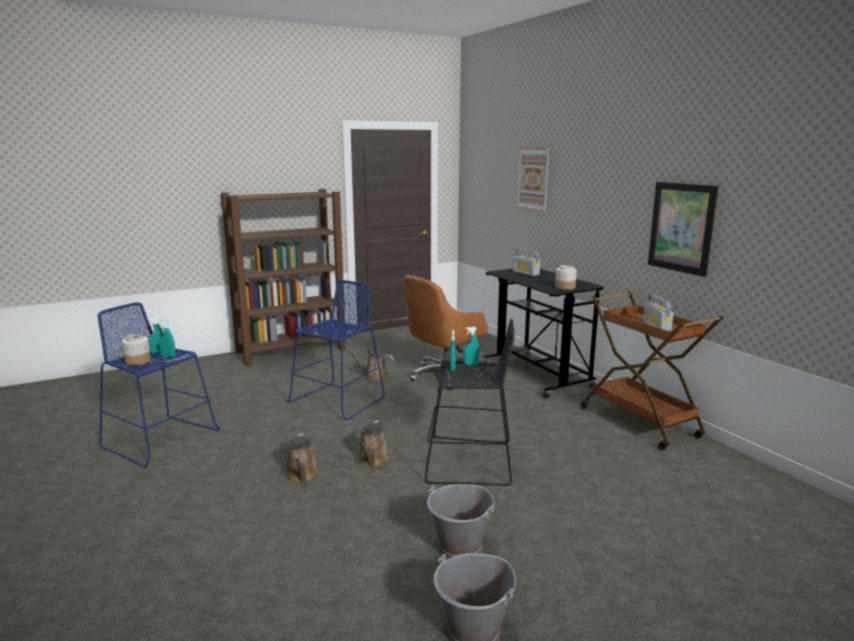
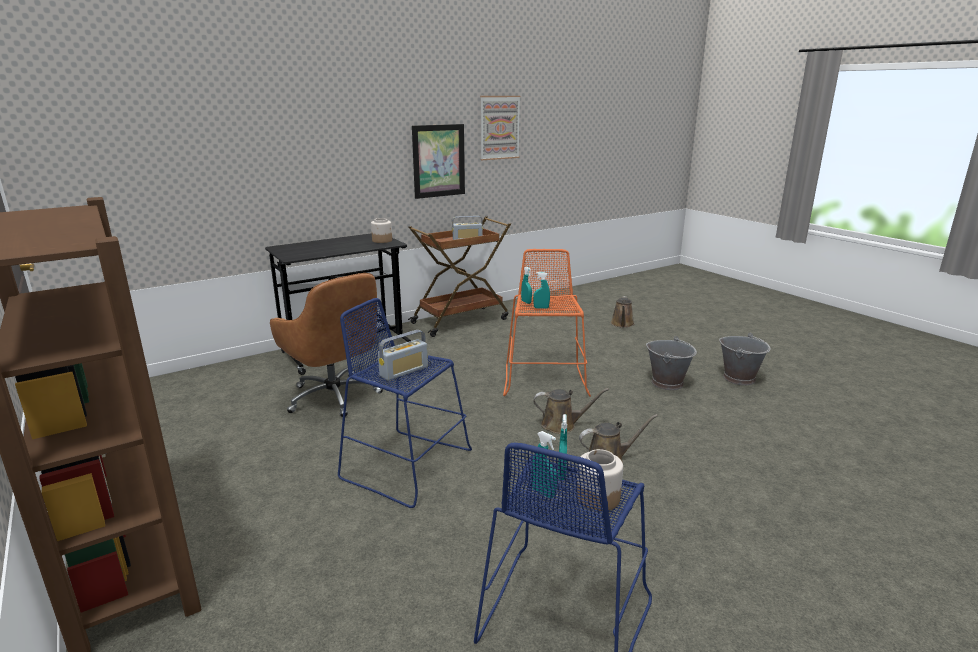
camera: 95 degrees left, 5 degrees up
brown watering can [344,345,394,382] -> brown watering can moved to [611,296,634,328]
black stool [425,319,515,486] -> orange stool [503,249,591,397]
radio [513,249,540,276] -> radio moved to [378,330,428,381]
picture [517,148,550,211] -> picture moved to [480,96,521,160]

